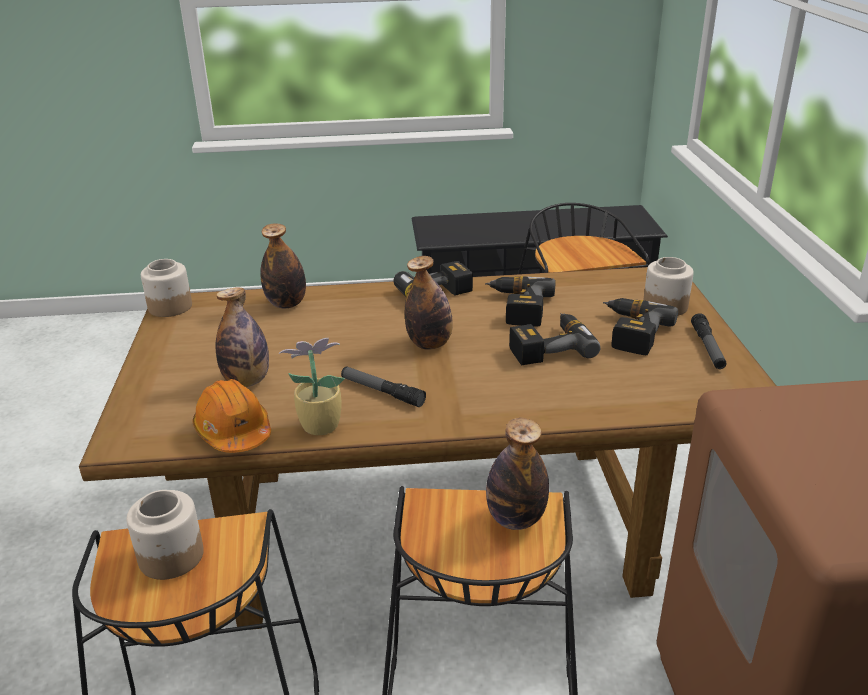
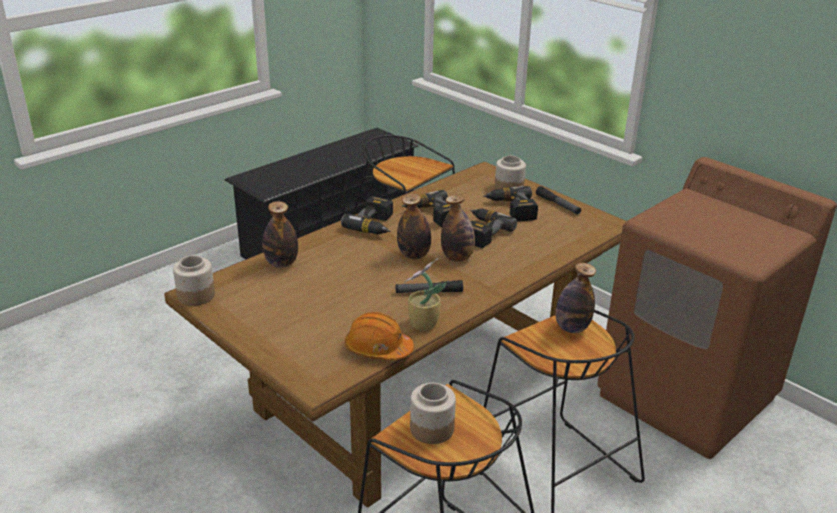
camera: 40 degrees left, 0 degrees up
bottle [215,287,269,387] -> bottle moved to [441,194,475,262]

